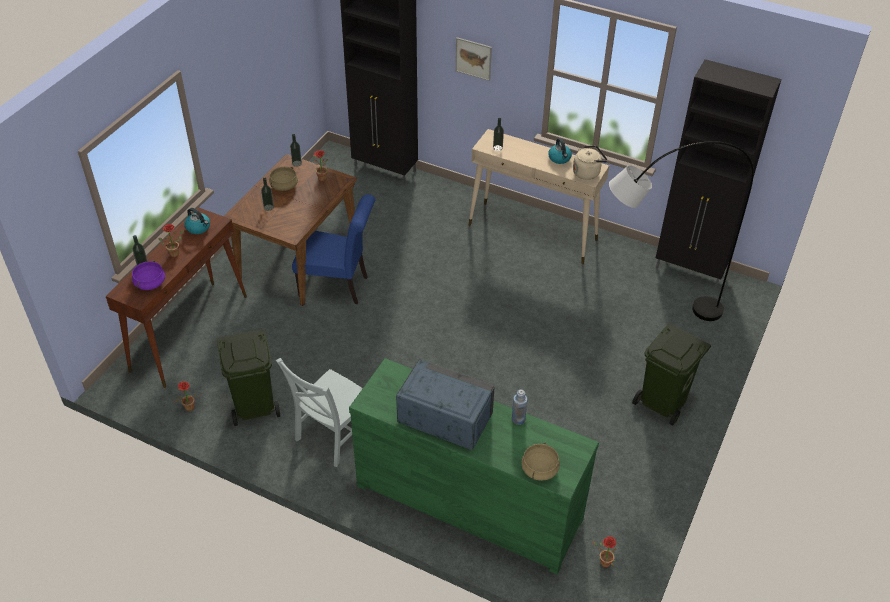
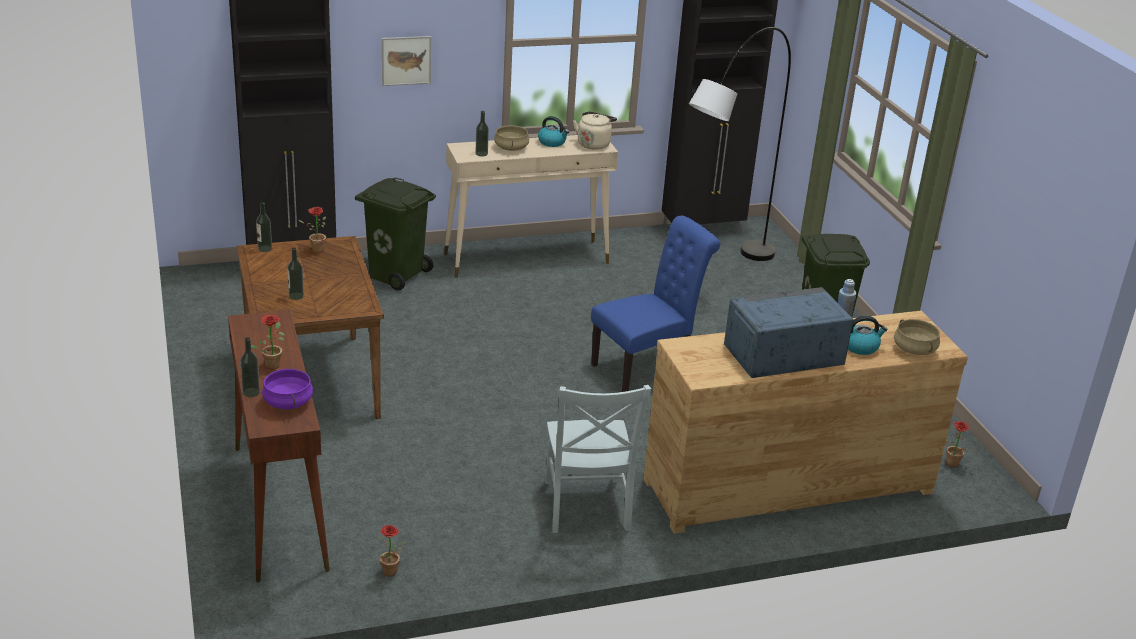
camera: 45 degrees left, 15 degrees down
kettle [184,208,210,234] -> kettle moved to [848,316,887,355]
green trash can [216,329,280,426] -> green trash can moved to [355,177,436,291]
beige cooking pot [269,167,298,191] -> beige cooking pot moved to [494,125,529,151]
blue chair [292,194,375,304] -> blue chair moved to [591,216,720,392]
green dresser [349,358,599,574] -> brown dresser [643,311,968,534]

